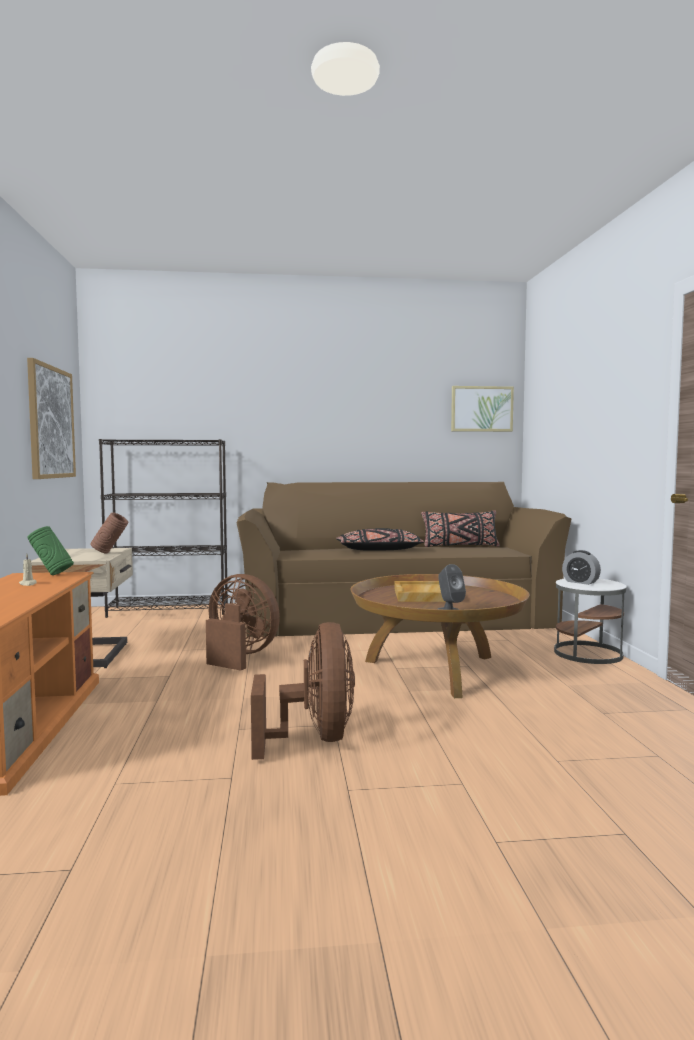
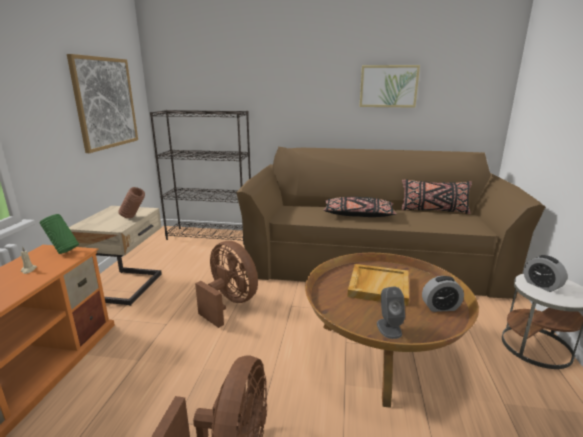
camera: 15 degrees right, 15 degrees up
picture [451,386,514,432] -> picture moved to [359,65,420,108]
none -> alarm clock [422,276,464,312]

